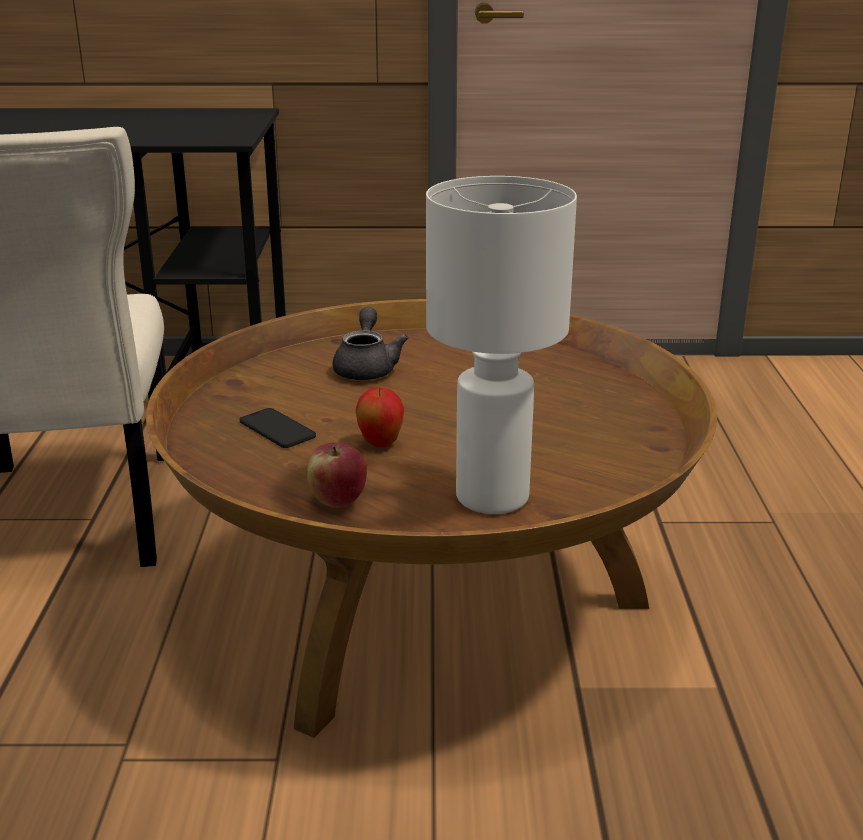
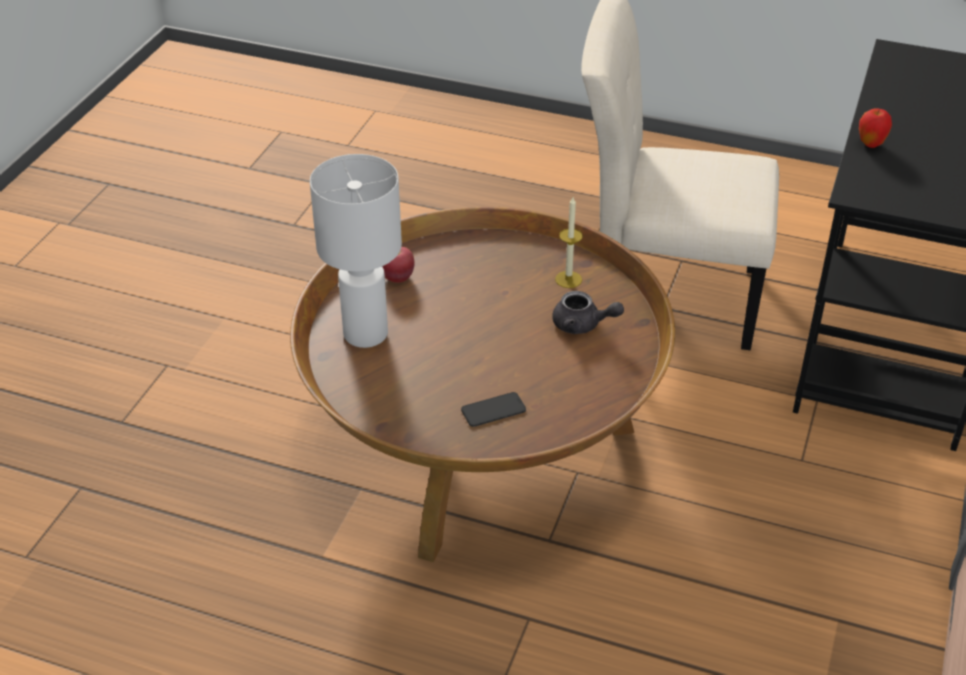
camera: 110 degrees right, 15 degrees up
phone [240,408,316,448] -> phone moved to [461,392,526,427]
apple [355,387,404,447] -> apple moved to [859,109,892,148]
none -> candle [555,197,583,288]

